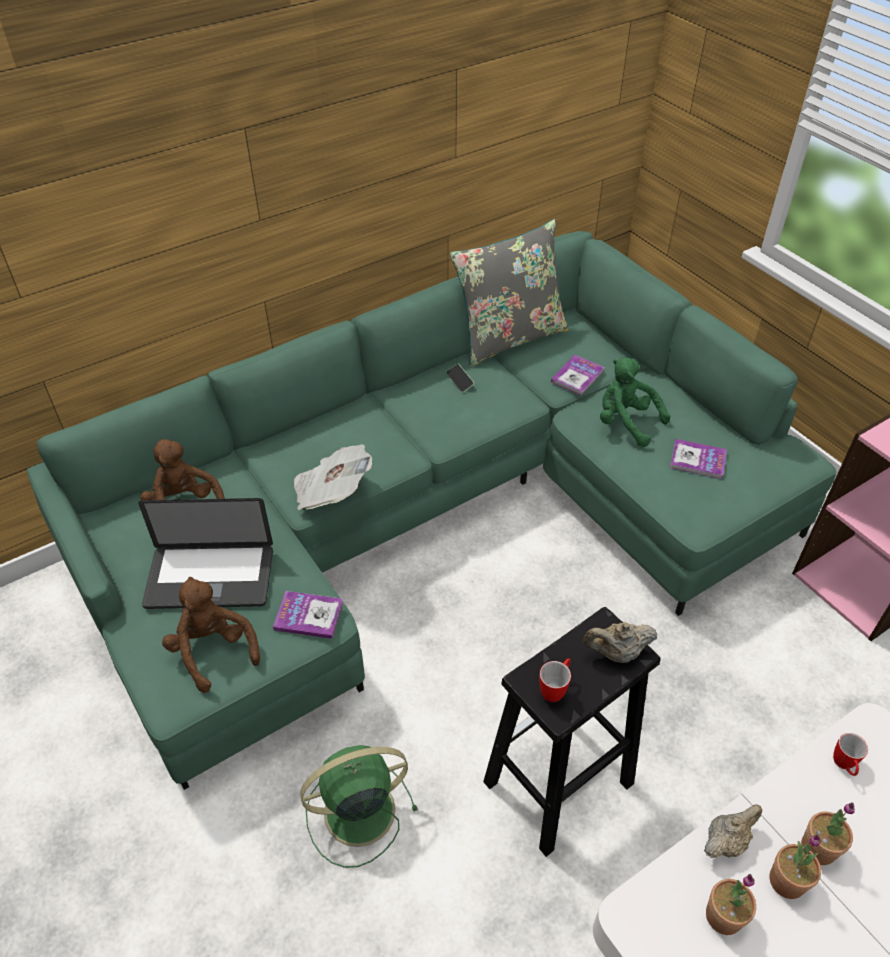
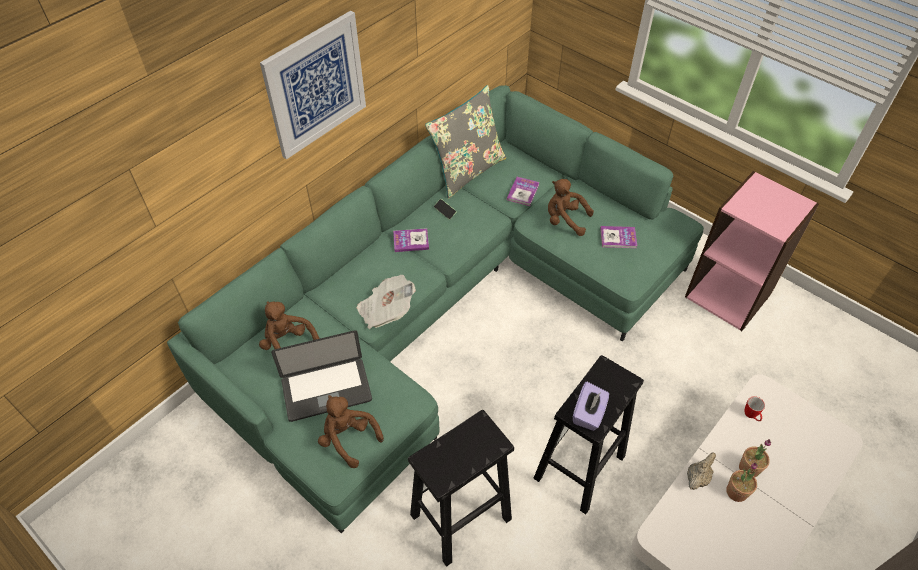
camera: 15 degrees left, 5 degrees up
book [273,591,343,639] -> book moved to [393,228,429,252]
green fan [300,745,418,868] -> black stool [408,410,514,567]
mug [539,658,571,702] -> purple tissue box [573,382,609,431]
beige teapot [583,622,658,663] -> none
green plush toy [600,358,671,447] -> brown plush toy [548,179,594,236]
potted plant [706,874,756,935] -> none
none -> picture [260,11,366,159]

